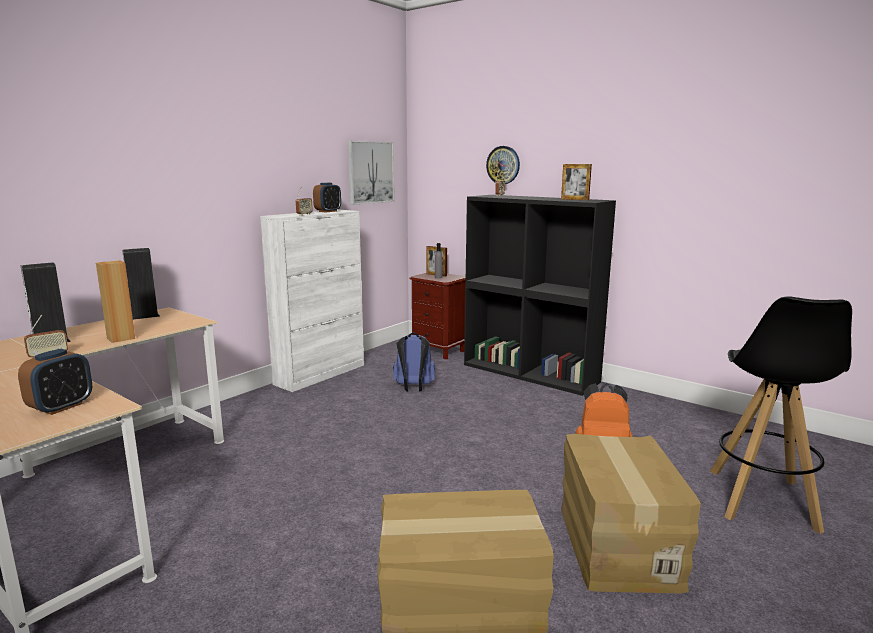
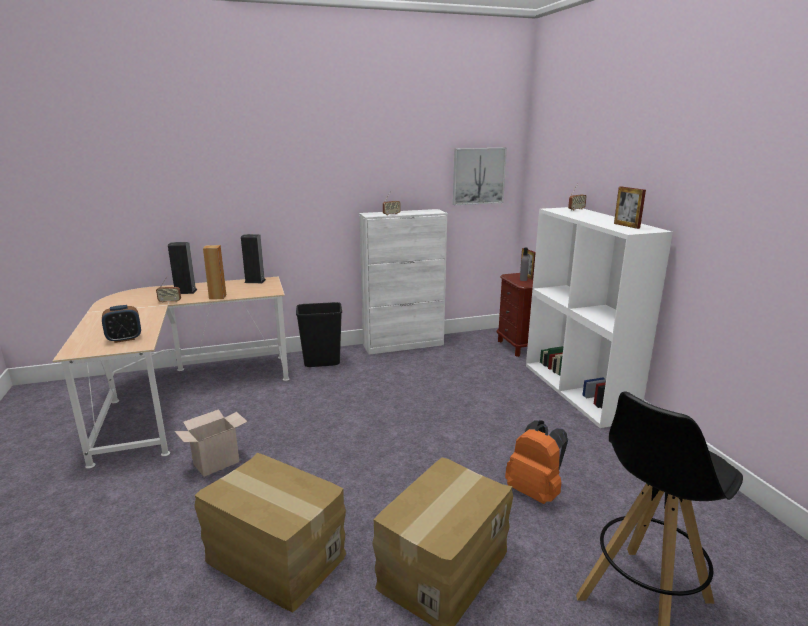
camera: 35 degrees right, 5 degrees up
alarm clock [313,183,341,212] -> none
blue backpack [393,332,435,392] -> none
black bookcase [464,195,616,396] -> white bookcase [526,207,673,428]
wall clock [486,146,520,184] -> none
none -> cardboard box [174,409,248,477]
none -> black trash can [296,302,342,367]

